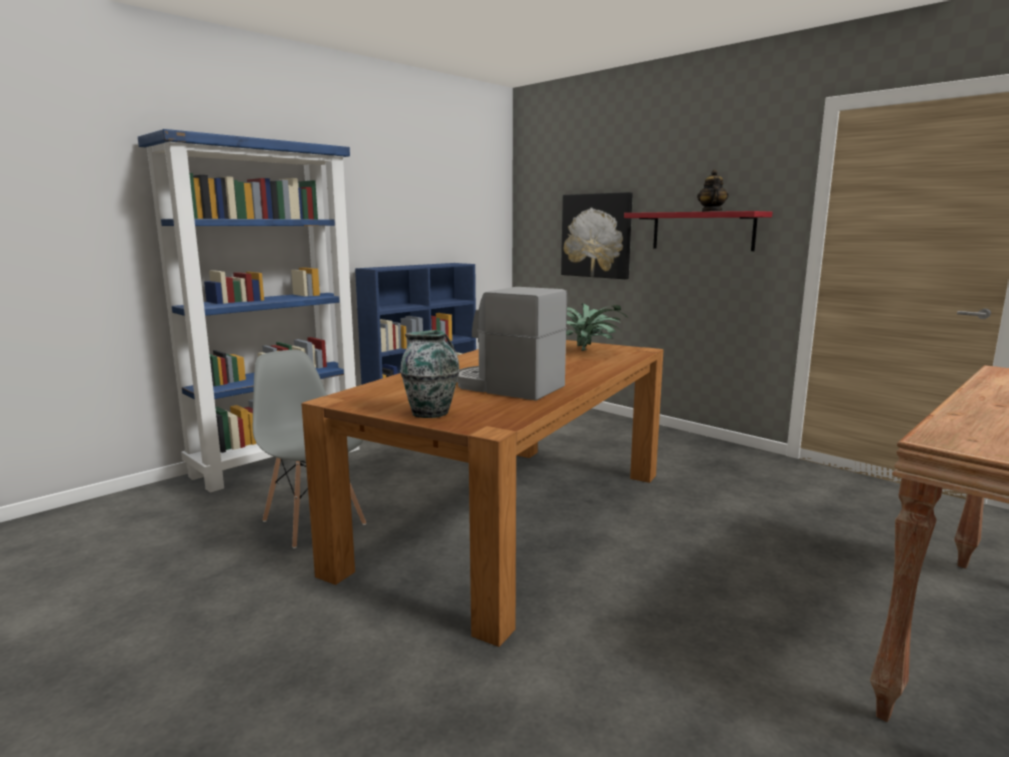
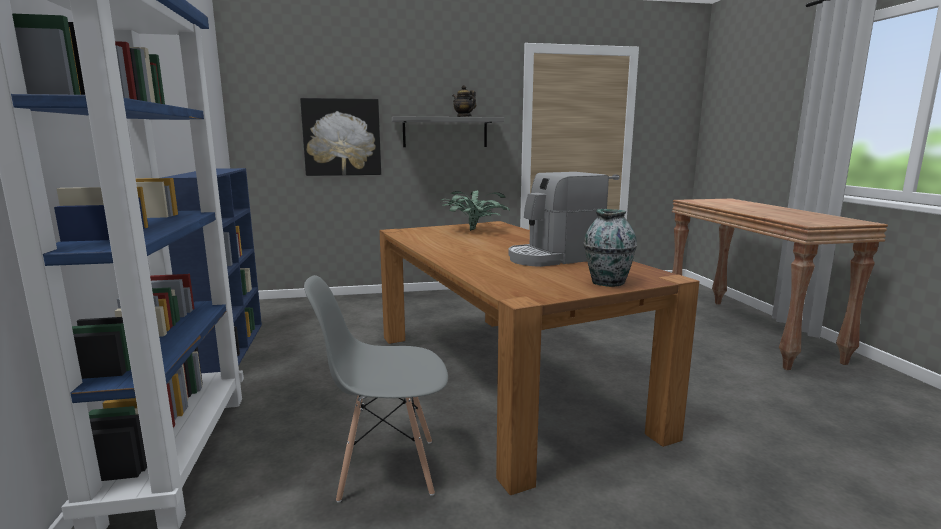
camera: 55 degrees left, 0 degrees up
red shelf [624,211,772,251] -> grey shelf [392,116,504,147]

